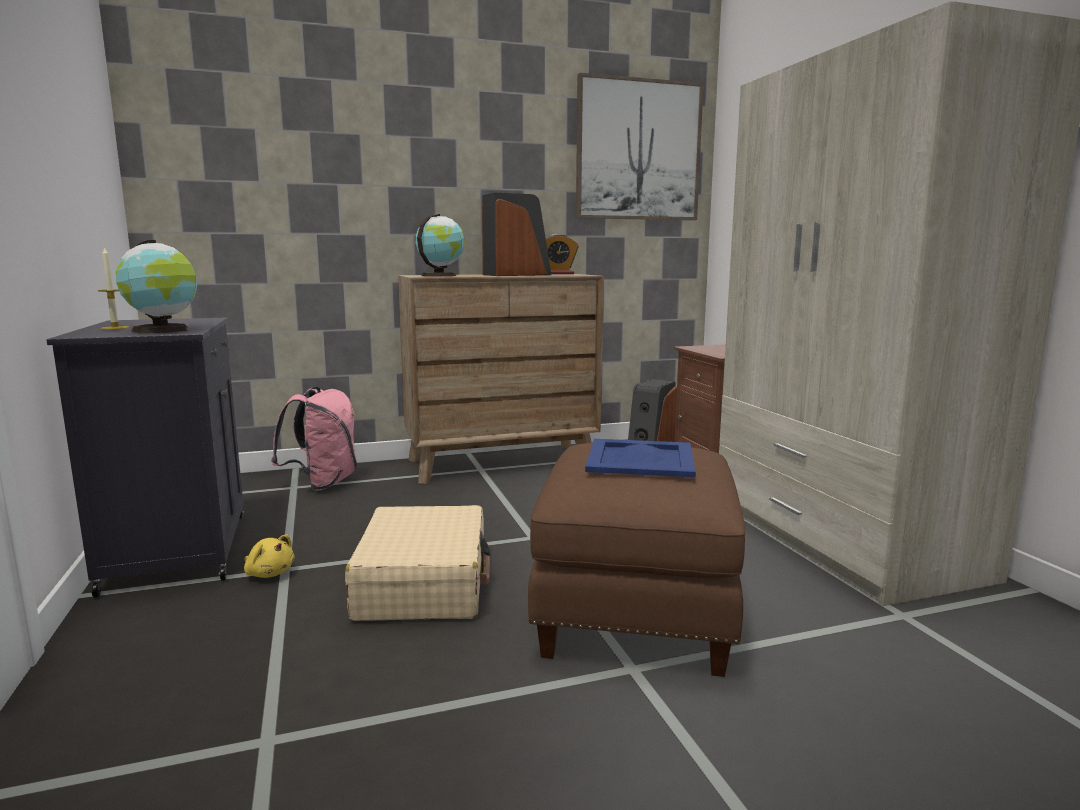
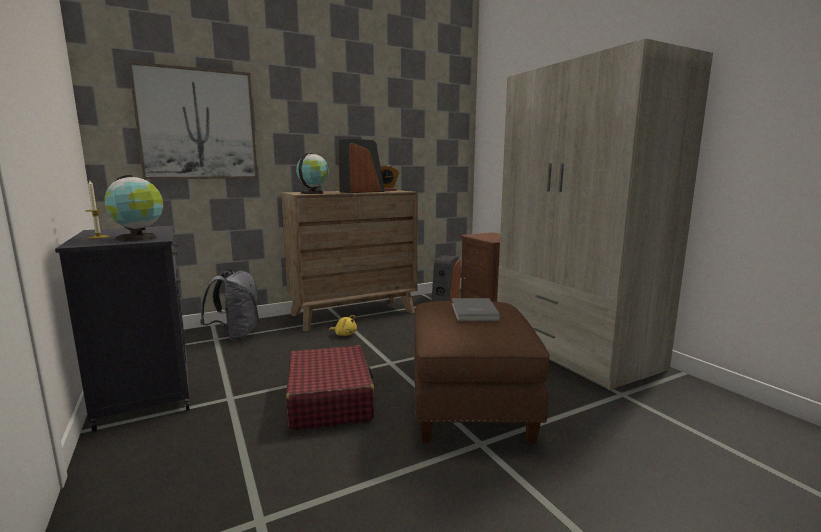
camera: 10 degrees left, 0 degrees up
yellow plush toy [244,535,294,578] -> yellow plush toy moved to [329,315,357,336]
pink backpack [271,386,357,490] -> grey backpack [200,270,259,341]
beige suitcase [345,505,490,621] -> red suitcase [286,345,375,430]
picture [576,73,704,220] -> picture moved to [128,61,258,179]
blue tray [585,439,696,478] -> grey book [451,298,501,321]

